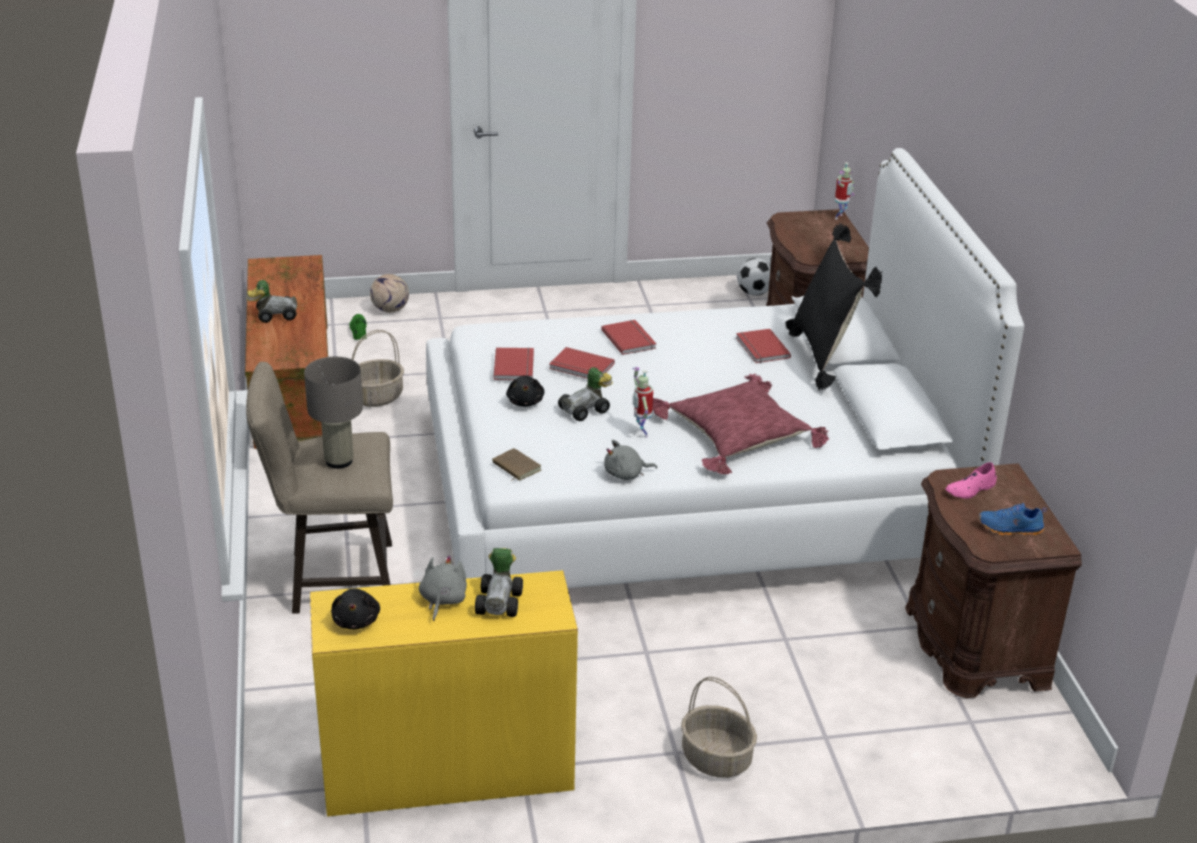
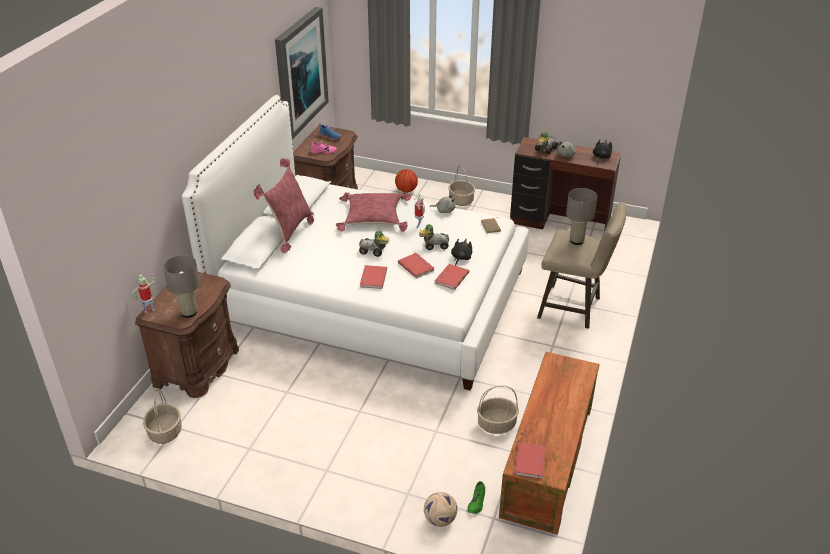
camera: 150 degrees left, 5 degrees up
toy car [246,280,297,323] -> toy car moved to [359,231,389,257]
yellow desk [310,570,578,817] -> brown desk [510,137,621,231]
red book [736,329,791,363] -> red book moved to [514,442,546,479]
football [737,258,771,296] -> basket [143,389,182,444]
black pillow [785,224,882,391] -> red pillow [253,158,315,254]
none -> grey table lamp [163,255,200,318]
none -> picture [275,7,329,139]
none -> basketball [395,169,418,192]

